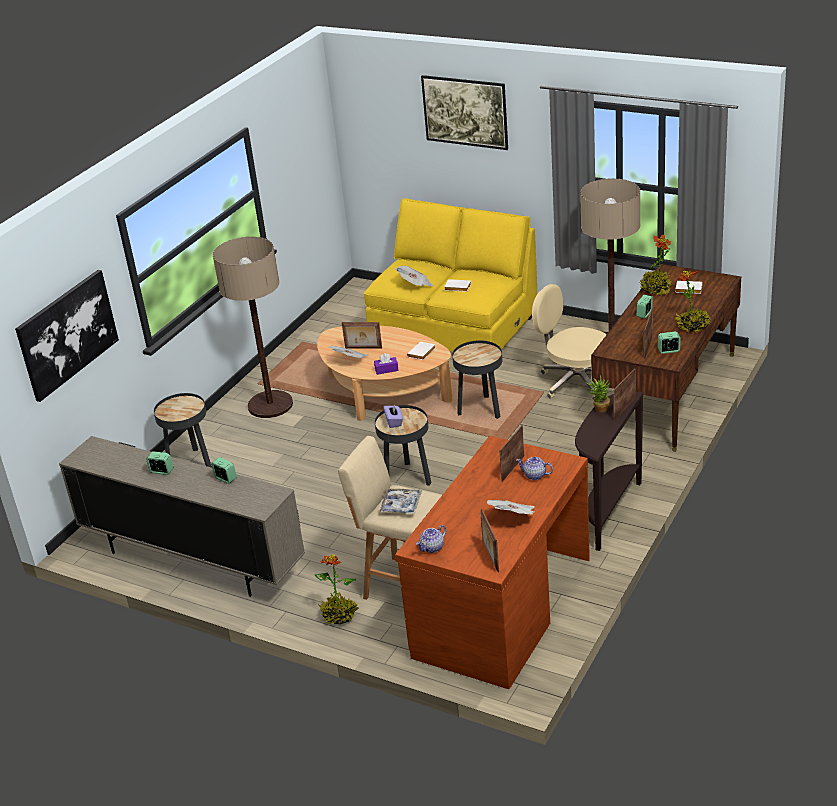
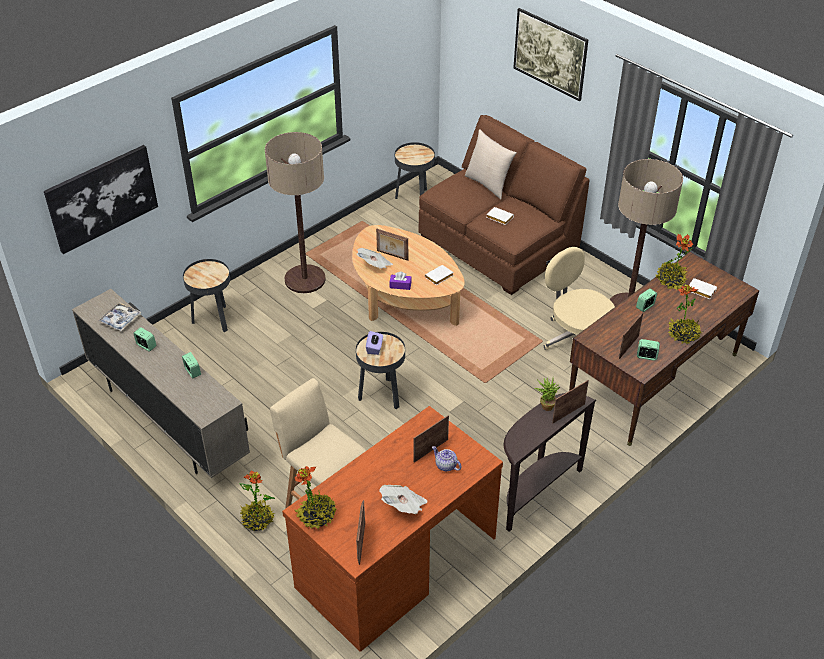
camera: 15 degrees right, 10 degrees up
yellow sofa [364,198,537,352] -> brown sofa [419,115,590,295]
tray [379,488,422,514] -> tray moved to [98,302,141,331]
newspaper [395,266,433,286] -> none
teapot [416,525,446,553] -> potted plant [295,466,336,529]
black side table [452,340,502,419] -> black side table moved to [395,142,435,199]
none -> beige pillow [465,129,517,200]

